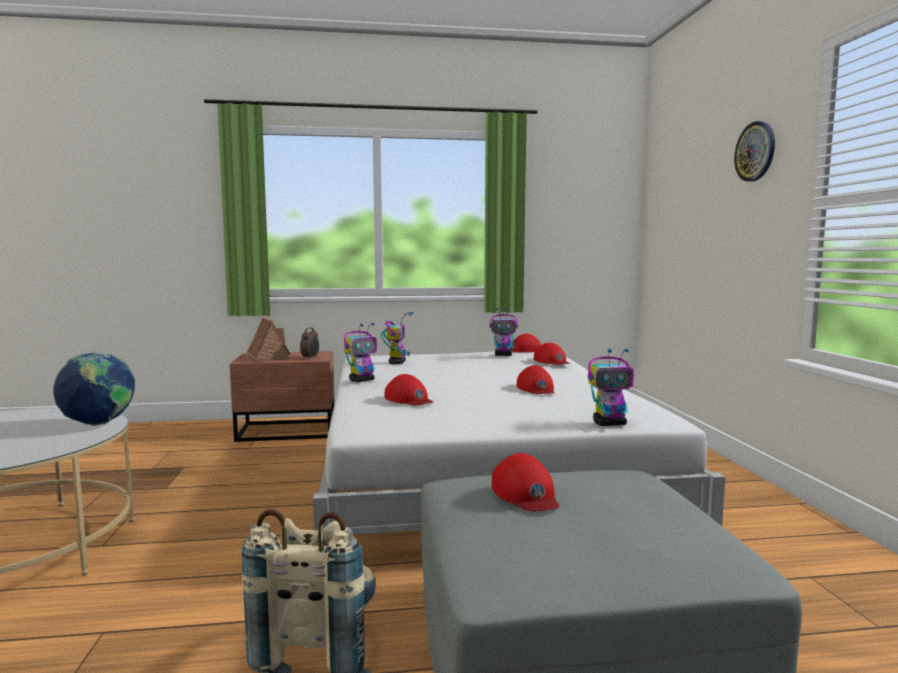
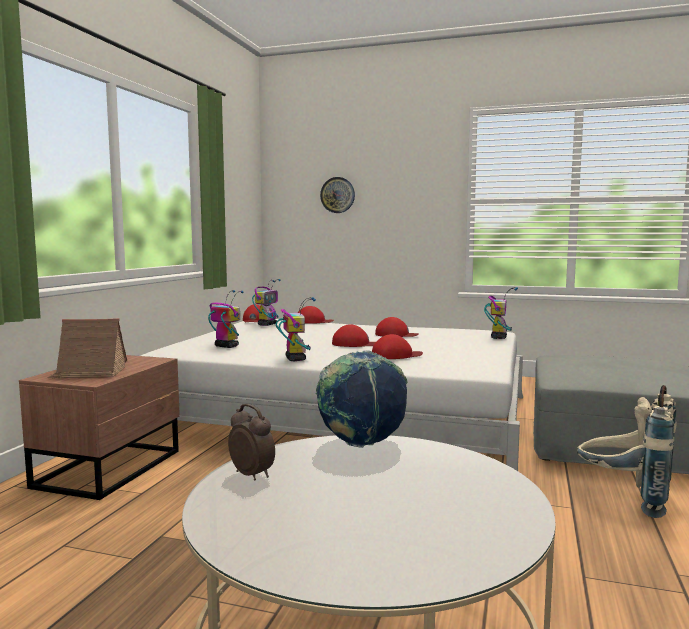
camera: 65 degrees left, 0 degrees up
alarm clock [300,327,319,360] -> alarm clock moved to [228,404,275,480]
red cap [492,453,559,511] -> red cap moved to [332,324,376,347]
wall clock [734,121,775,182] -> wall clock moved to [320,177,355,213]

